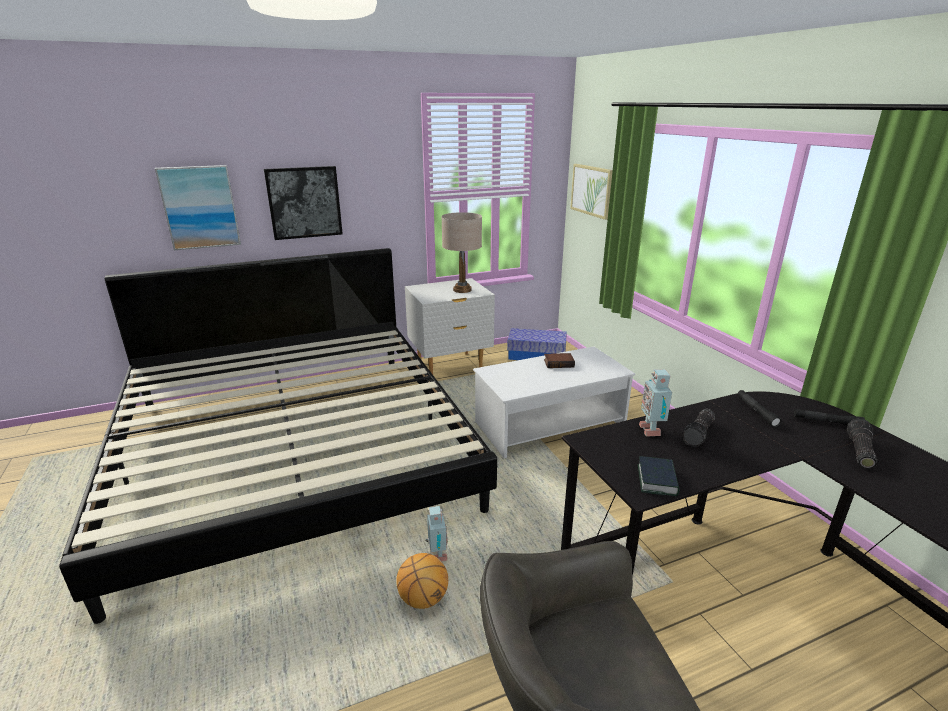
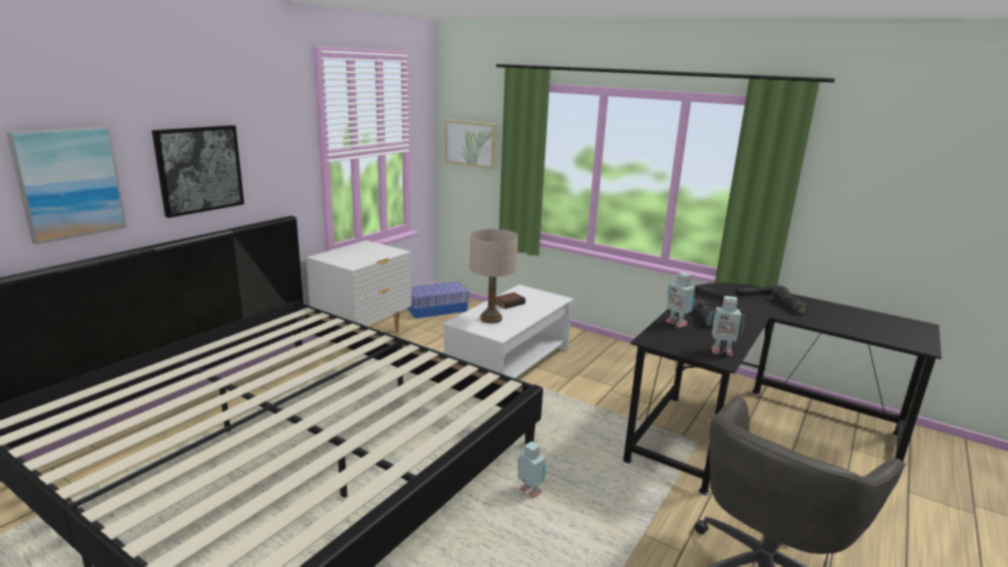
camera: 35 degrees left, 5 degrees down
basketball [396,553,448,609] -> none
beige table lamp [441,212,482,293] -> beige table lamp moved to [469,229,518,323]
book [638,456,680,496] -> toy robot [708,296,745,356]

